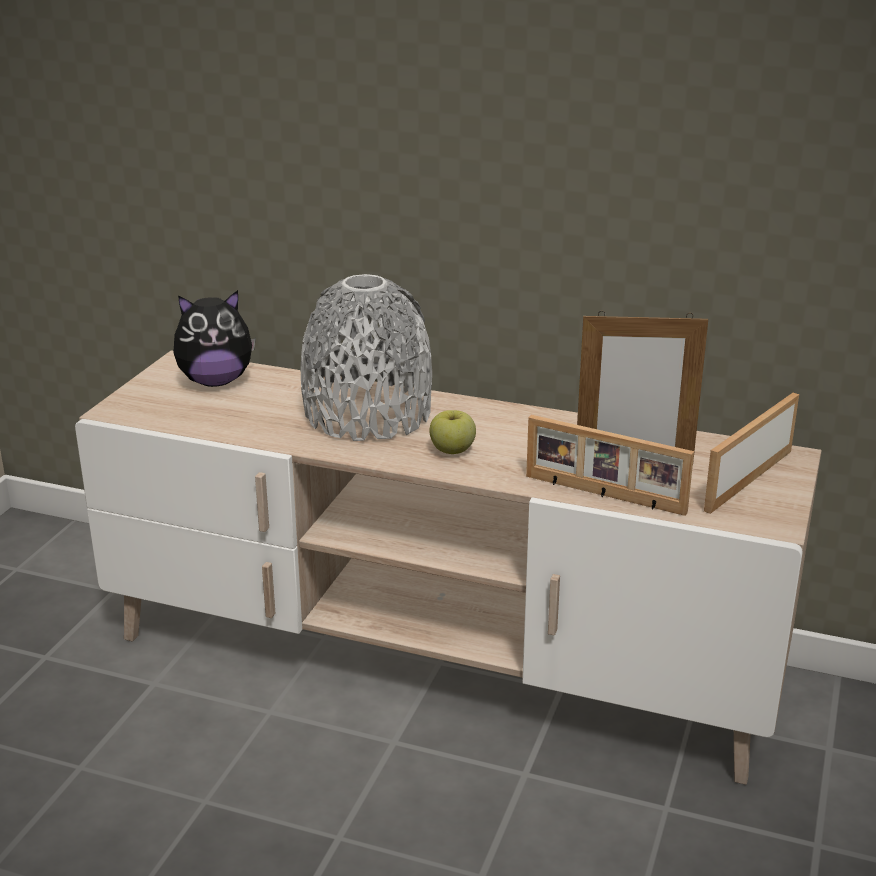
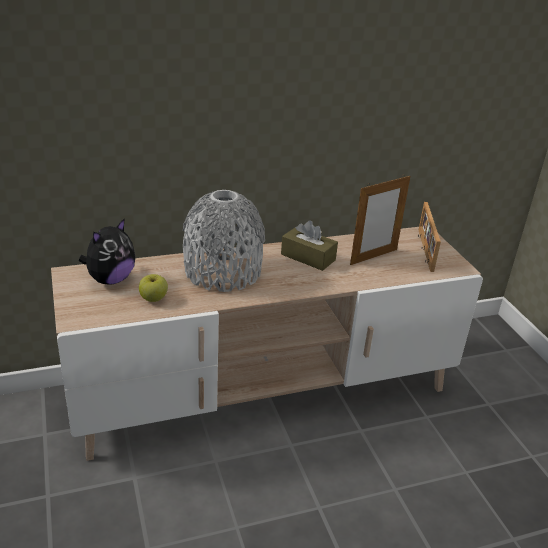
camera: 40 degrees left, 5 degrees up
apple [430,410,476,454] -> apple moved to [139,274,168,302]
picture frame [526,415,694,516] -> none
none -> brown tissue box [281,221,338,271]

